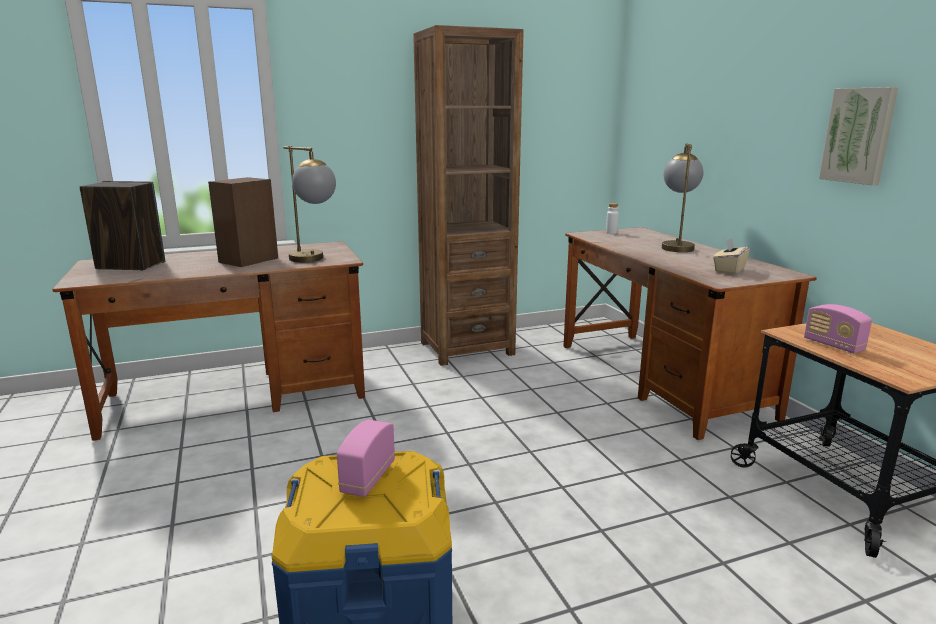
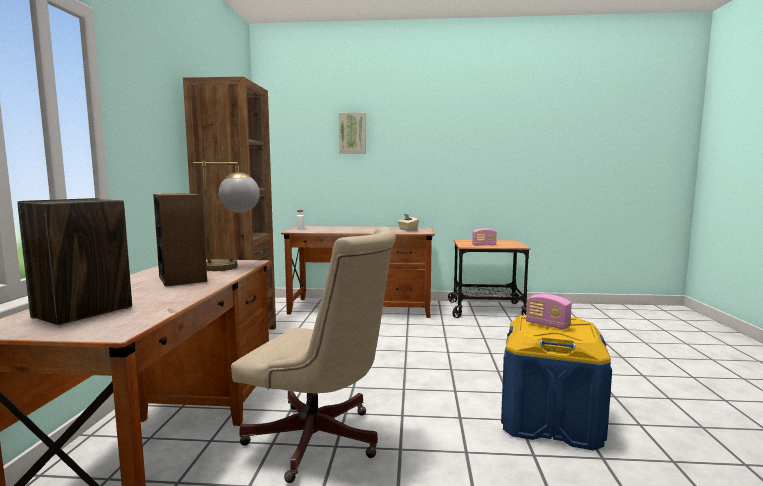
camera: 65 degrees left, 10 degrees down
table lamp [662,143,703,252] -> none
picture [819,87,899,185] -> picture moved to [339,113,366,154]
none -> beige office chair [231,227,396,483]

